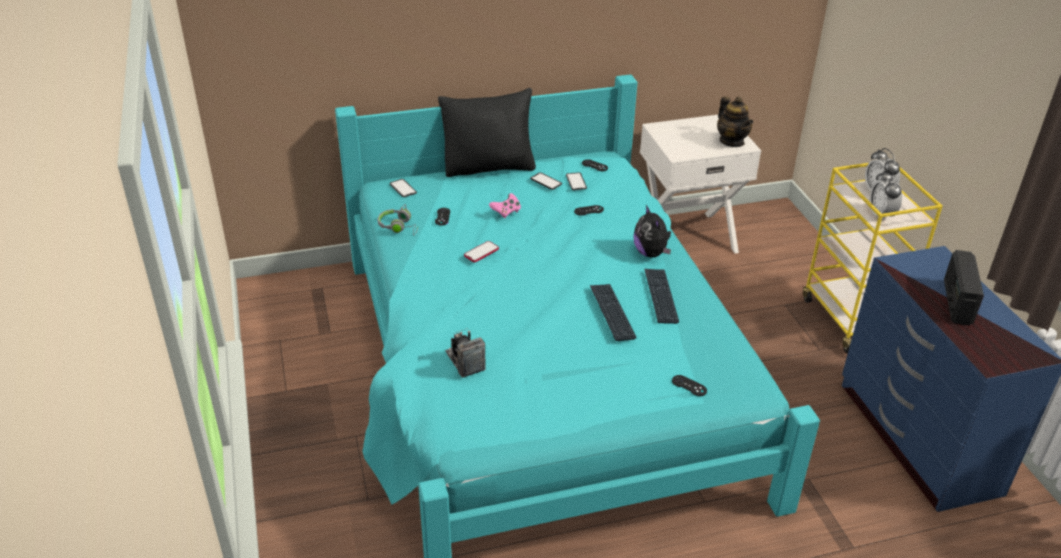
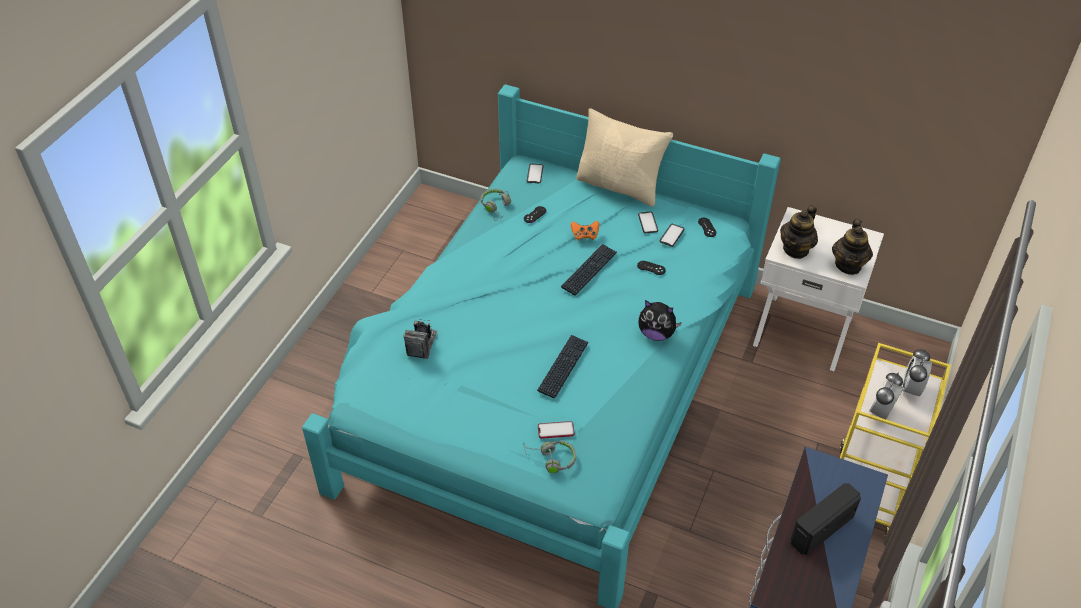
camera: 40 degrees right, 10 degrees up
black pillow [438,88,536,177] -> beige pillow [576,108,673,207]
phone [464,241,499,262] -> phone moved to [538,421,574,439]
pink game controller [489,193,521,218] -> orange game controller [571,221,599,241]
plush toy [633,205,671,257] -> plush toy turned 90 degrees counterclockwise [638,300,682,341]
keyboard [645,269,679,324] -> keyboard moved to [561,244,617,296]
black game controller [672,375,707,396] -> grey headphones [523,440,576,473]
none -> teapot [780,205,818,259]

